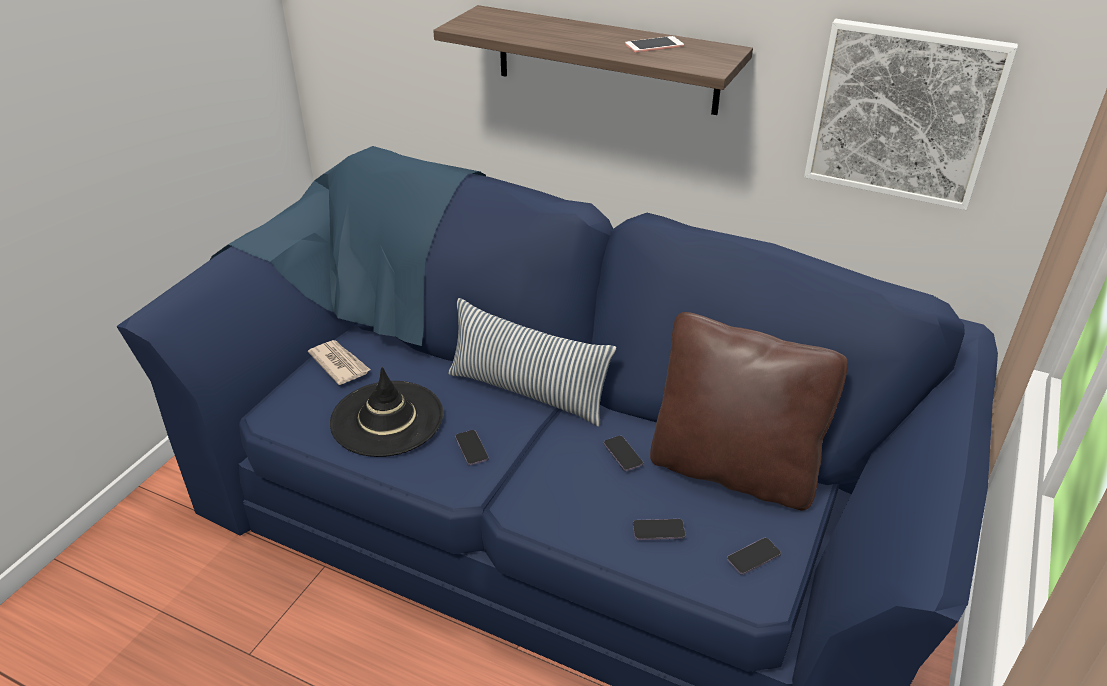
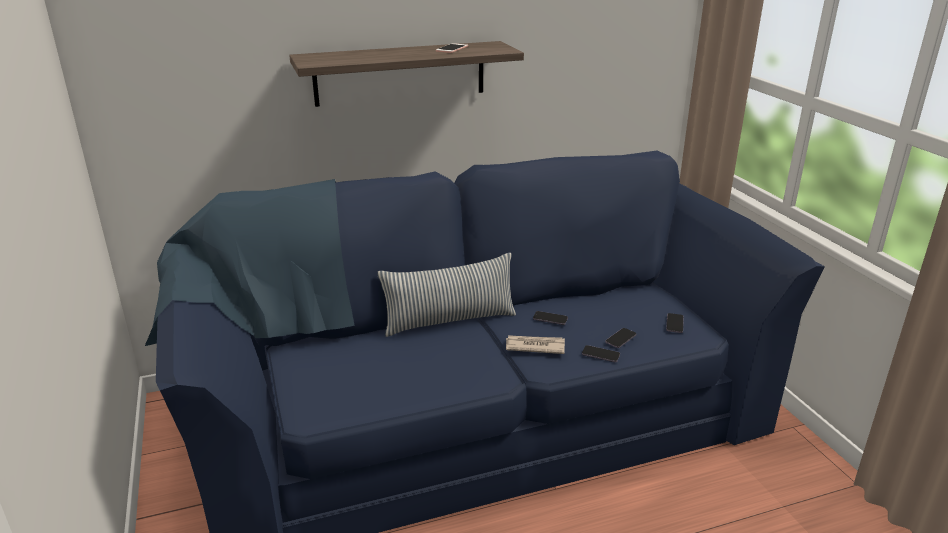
camera: 45 degrees left, 10 degrees down
newspaper [308,340,370,385] -> newspaper moved to [506,335,565,354]
black hat [330,367,443,457] -> none
phone [455,430,489,465] -> phone moved to [582,345,620,362]
brown pillow [650,312,848,510] -> none
picture [804,19,1018,210] -> none

